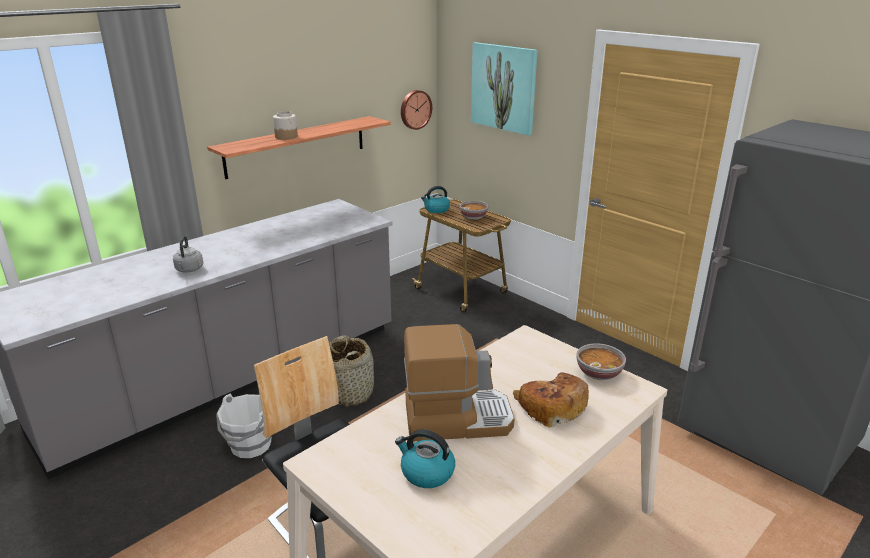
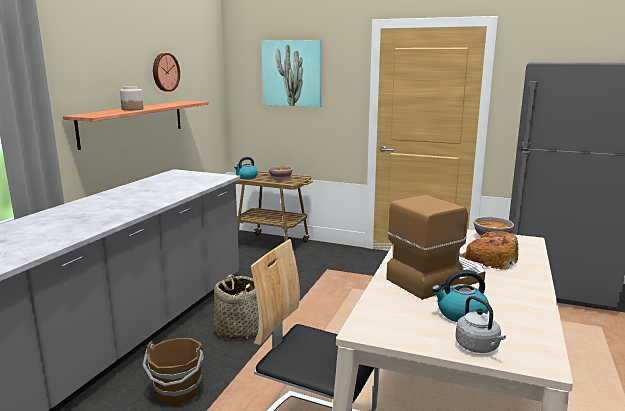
camera: 25 degrees left, 10 degrees down
grey kettle [173,236,203,273] -> grey kettle moved to [456,296,506,353]
white bucket [216,394,272,458] -> brown bucket [142,338,204,405]
wall clock [401,90,432,130] -> wall clock moved to [153,53,180,92]

